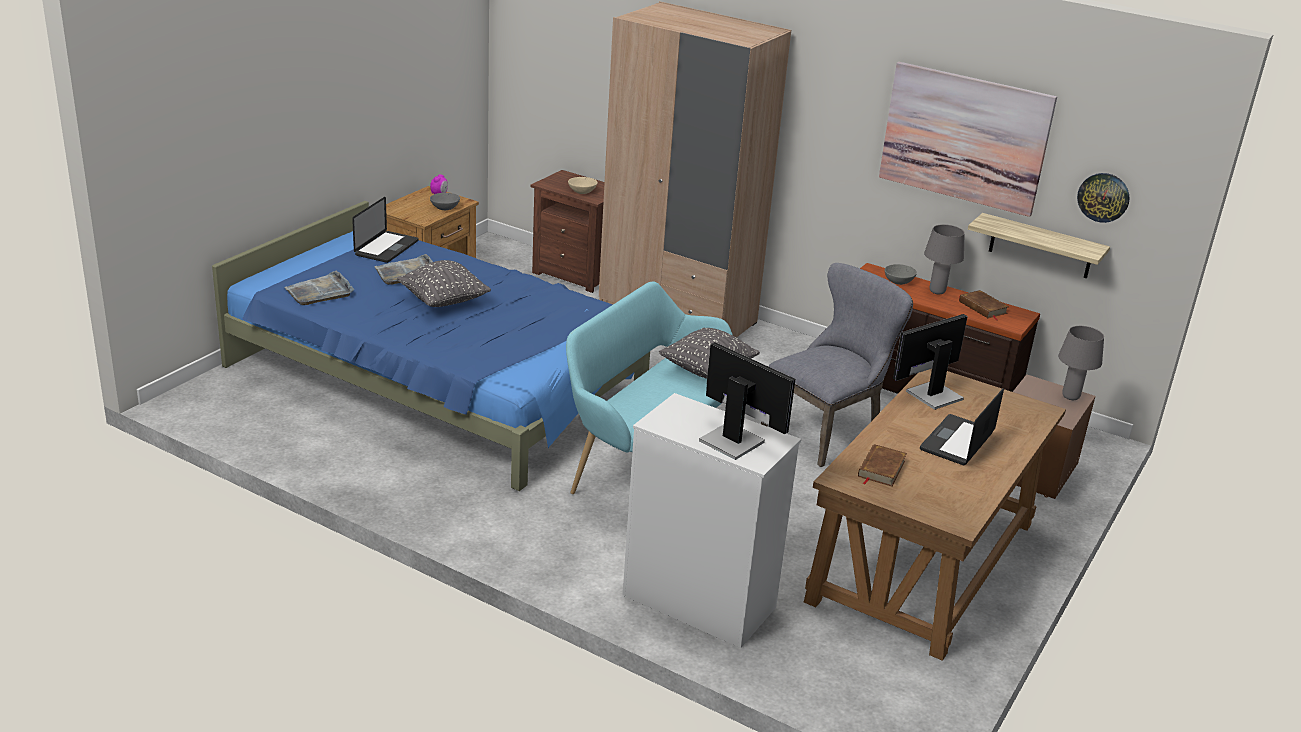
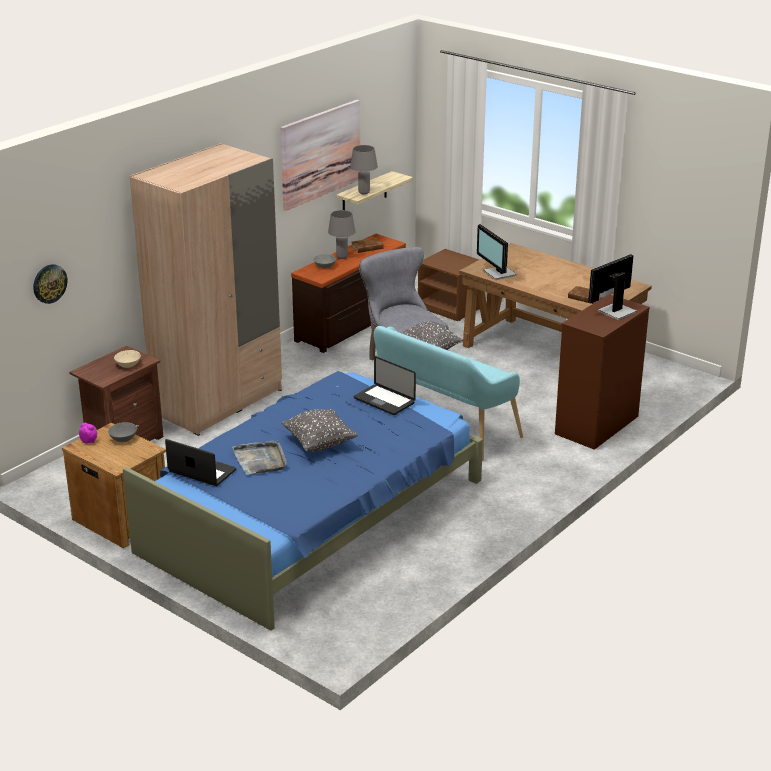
camera: 80 degrees left, 0 degrees up
grey tray [284,271,354,305] -> none
white dresser [623,393,801,648] -> brown dresser [555,295,650,450]
laptop [920,388,1004,465] -> laptop moved to [354,356,416,415]
grey table lamp [1058,326,1104,400] -> grey table lamp moved to [350,145,378,194]
wall clock [1077,173,1130,223] -> wall clock moved to [33,264,67,304]

